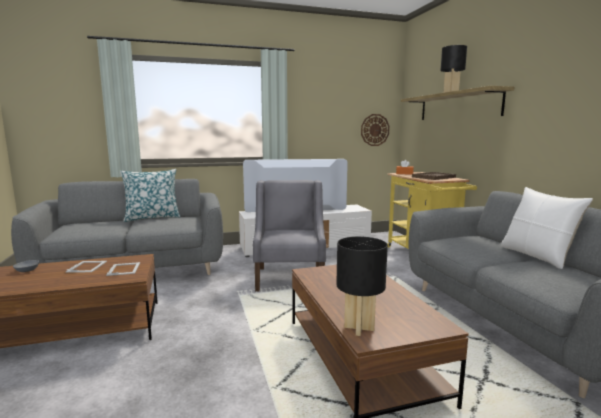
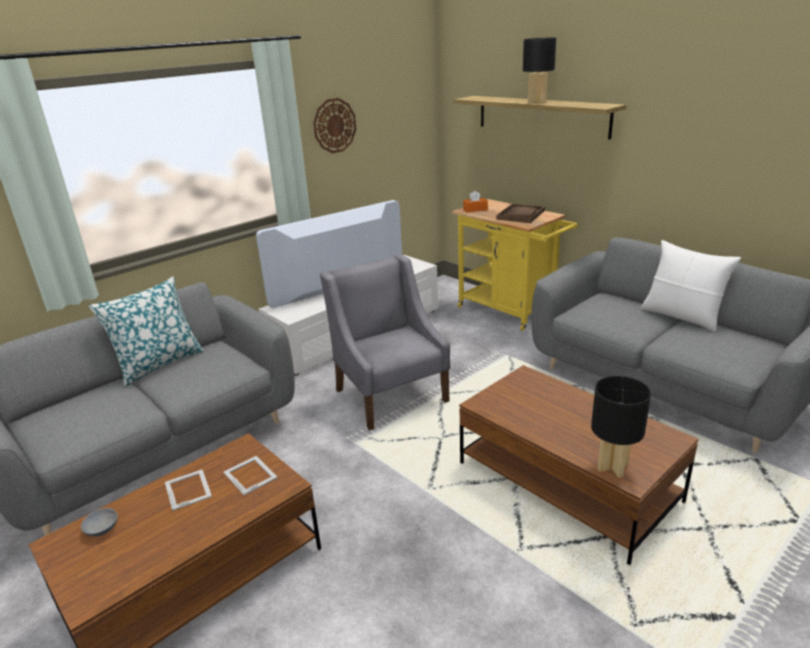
camera: 25 degrees left, 15 degrees up
wall clock [361,114,390,146] -> wall clock moved to [313,98,356,153]

